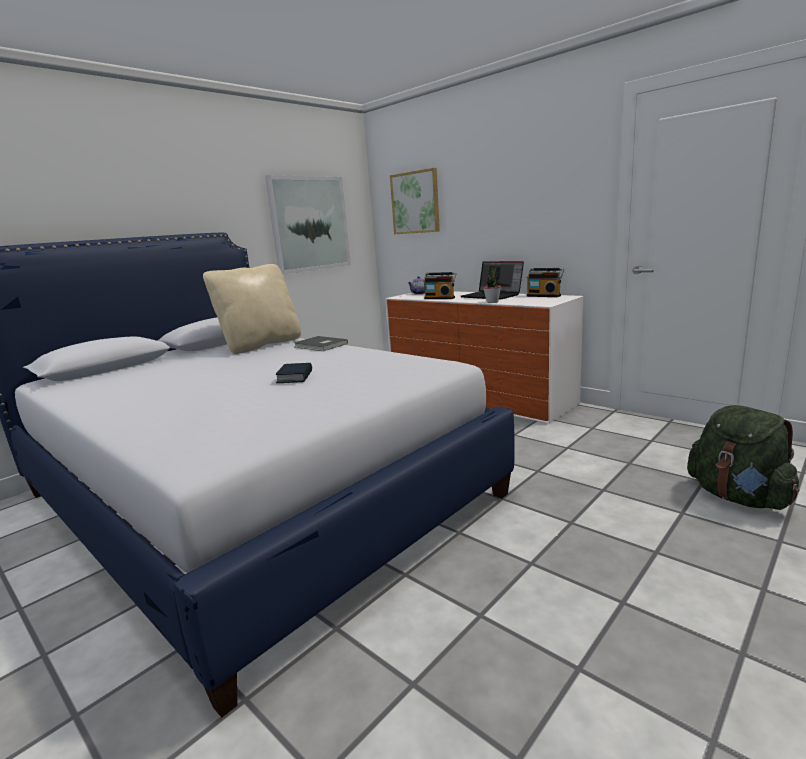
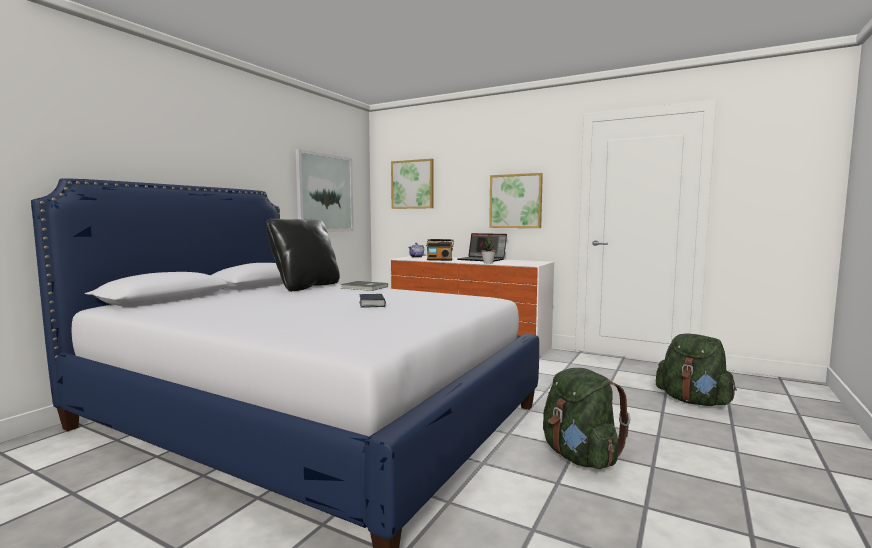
camera: 15 degrees left, 10 degrees down
beige pillow [203,264,301,354] -> black pillow [266,218,340,292]
radio [527,268,564,297] -> none
none -> picture [489,173,543,228]
none -> green backpack [543,368,630,469]

